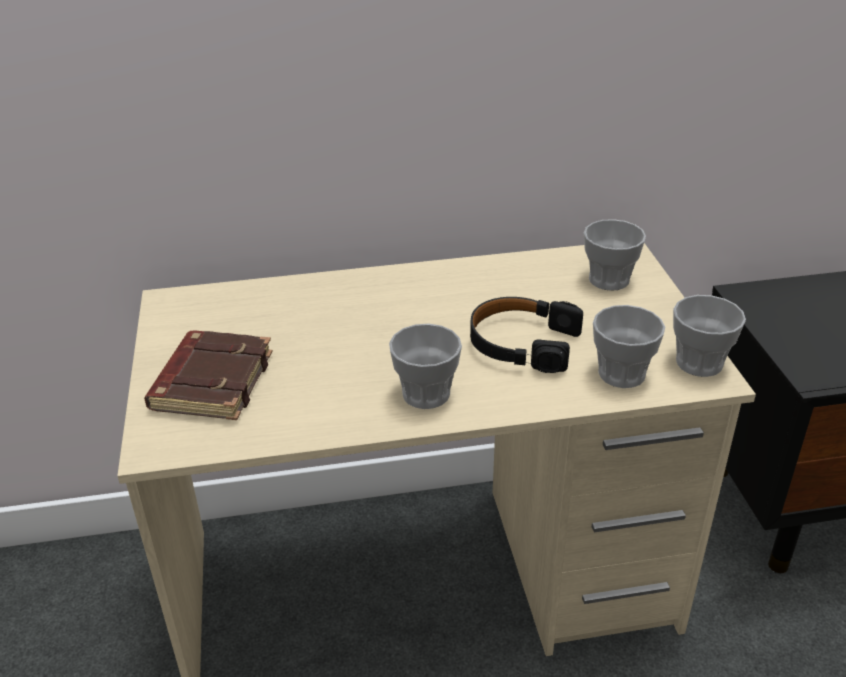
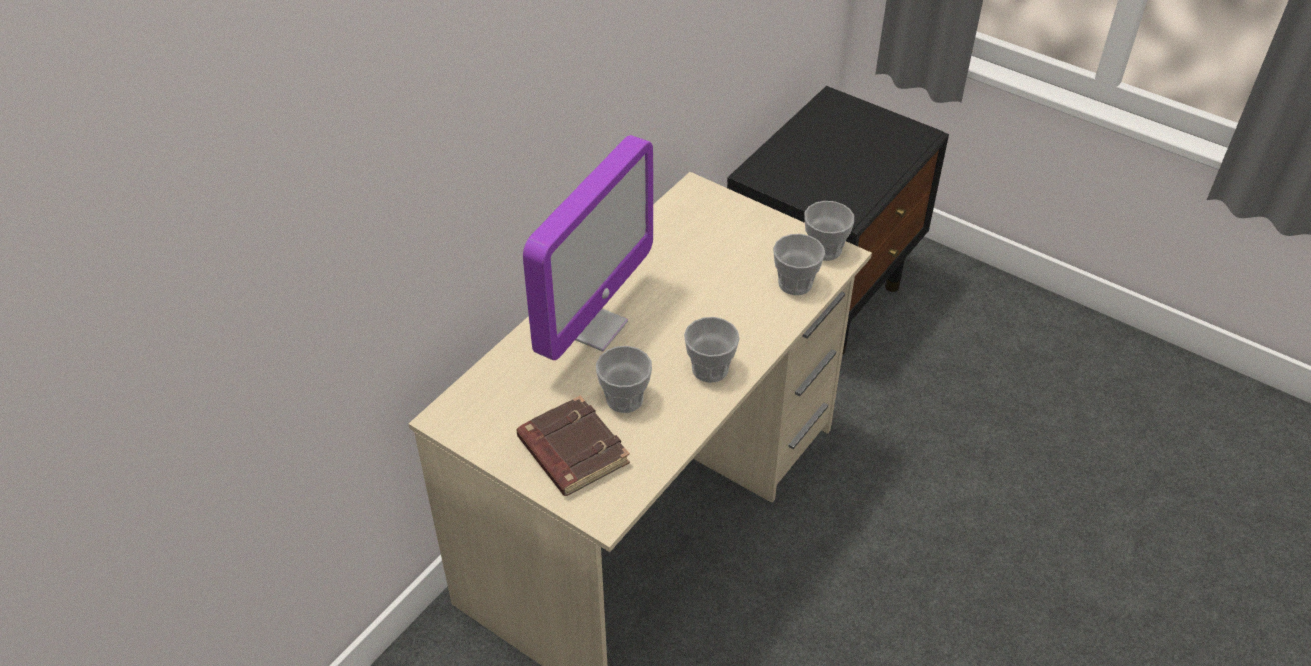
camera: 45 degrees left, 10 degrees up
black headphones [470,297,583,373] -> none
cup [584,219,646,290] -> cup moved to [596,346,652,413]
none -> monitor [523,135,653,360]

